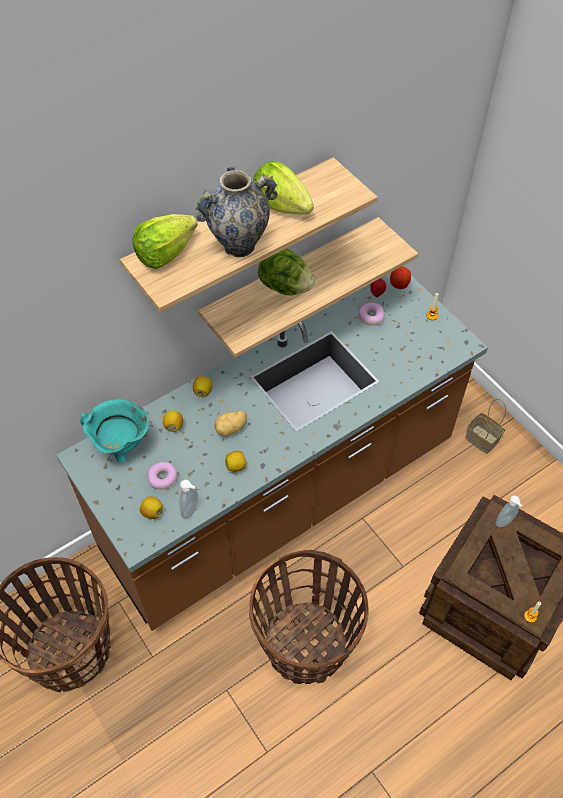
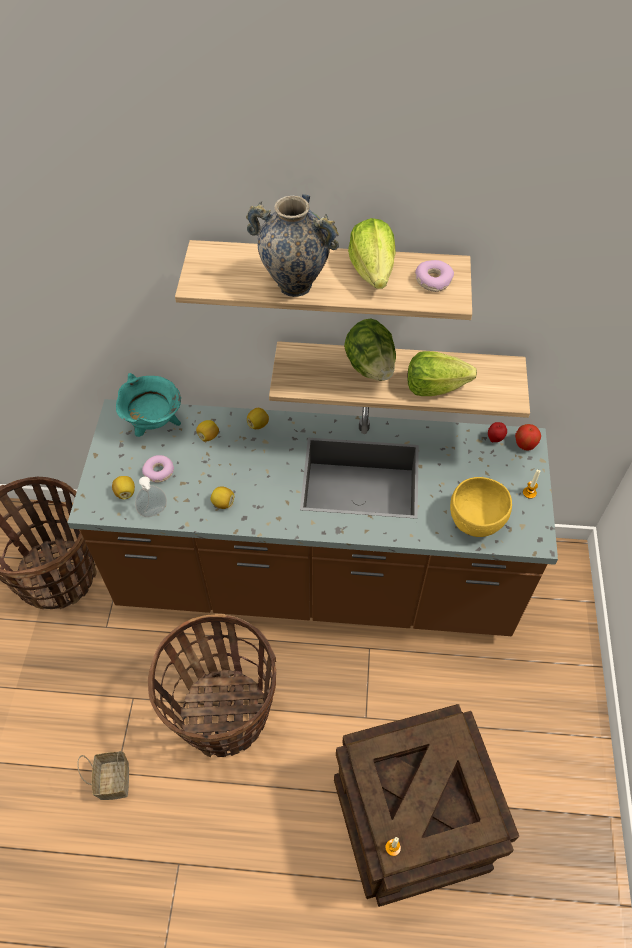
camera: 40 degrees right, 0 degrees up
lettuce [132,214,198,269] -> lettuce moved to [407,351,477,396]
potato [214,411,247,437] -> none
donut [358,303,385,325] -> donut moved to [415,260,454,292]
basket [465,399,506,454] -> basket moved to [78,751,129,800]
soap dispenser [496,495,522,528] -> none
none -> yellow bowl [450,477,512,537]

